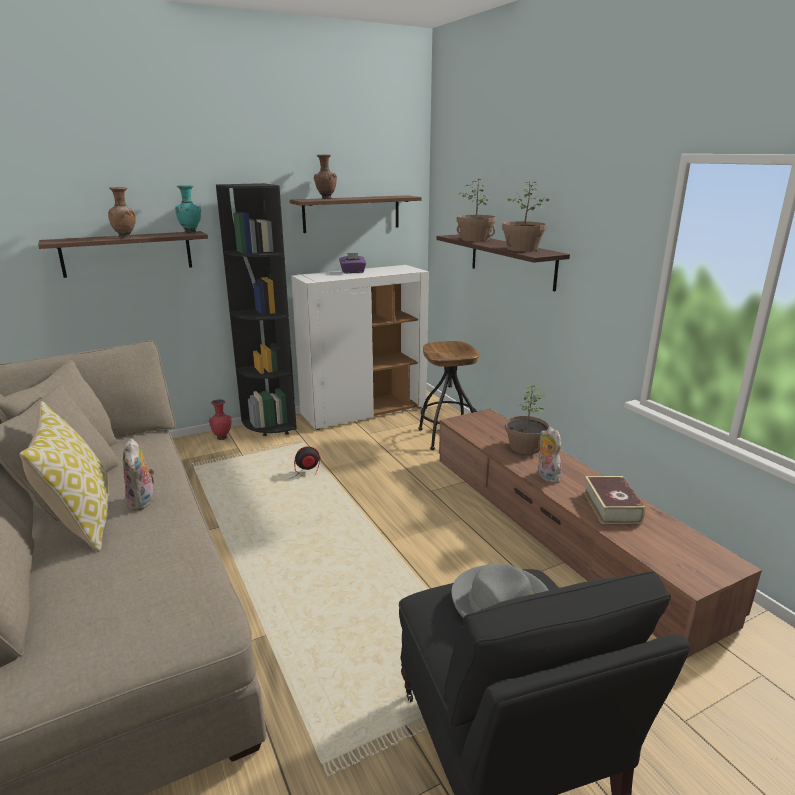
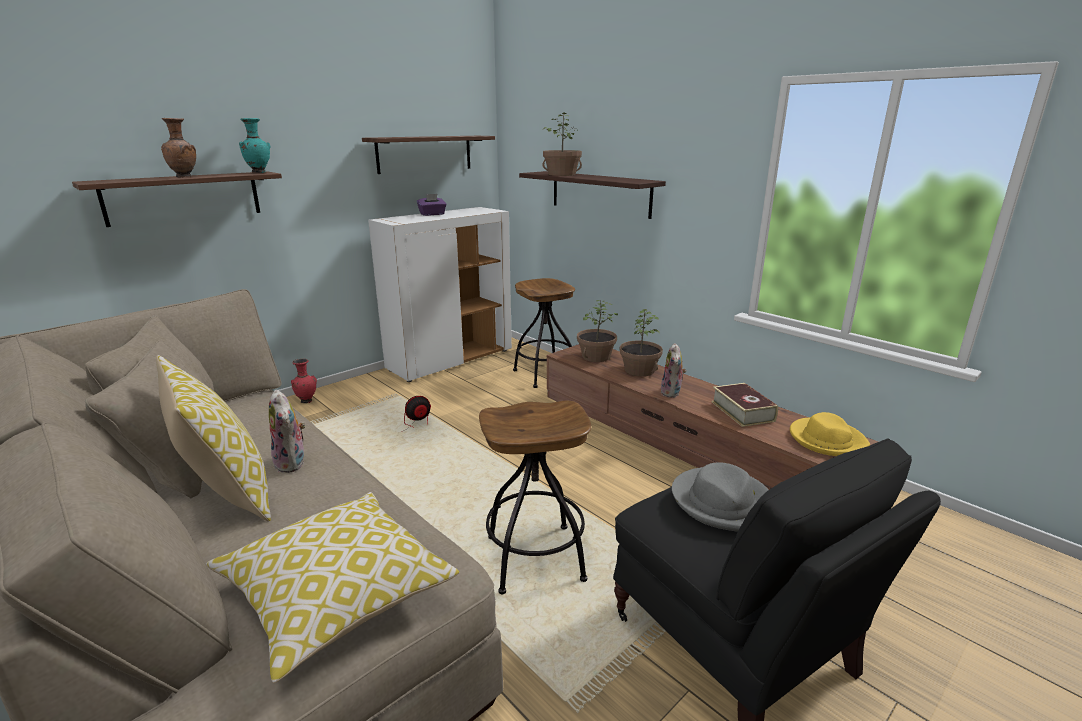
camera: 15 degrees left, 0 degrees up
black bookcase [216,183,297,436] -> none
brown vase [314,154,337,199] -> none
potted plant [502,182,549,252] -> potted plant moved to [577,300,618,362]
plush toy [538,427,562,483] -> plush toy turned 135 degrees counterclockwise [660,343,686,398]
none -> pillow [206,492,459,683]
none -> brown stool [479,401,591,594]
none -> yellow hat [790,412,870,456]

